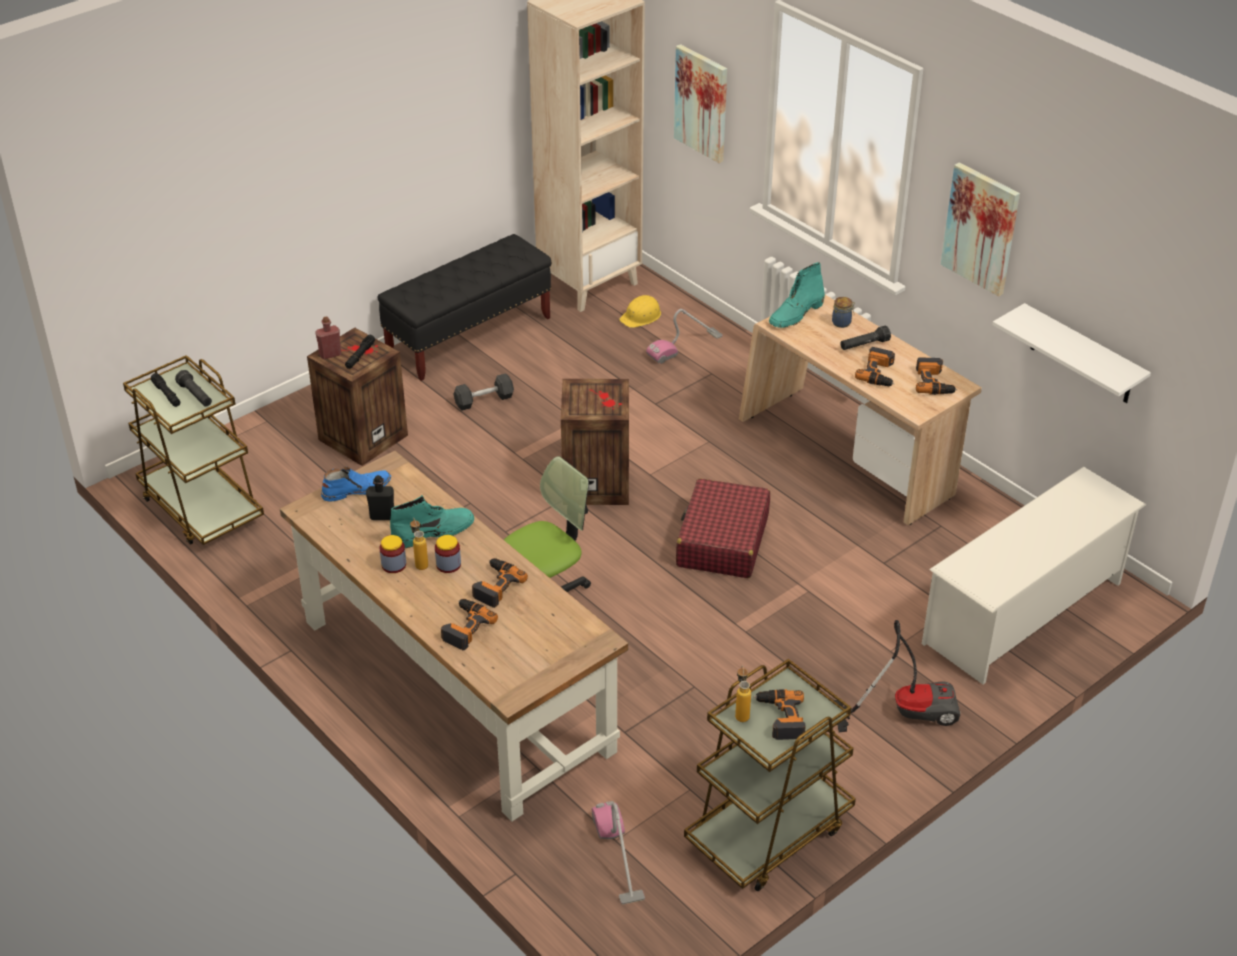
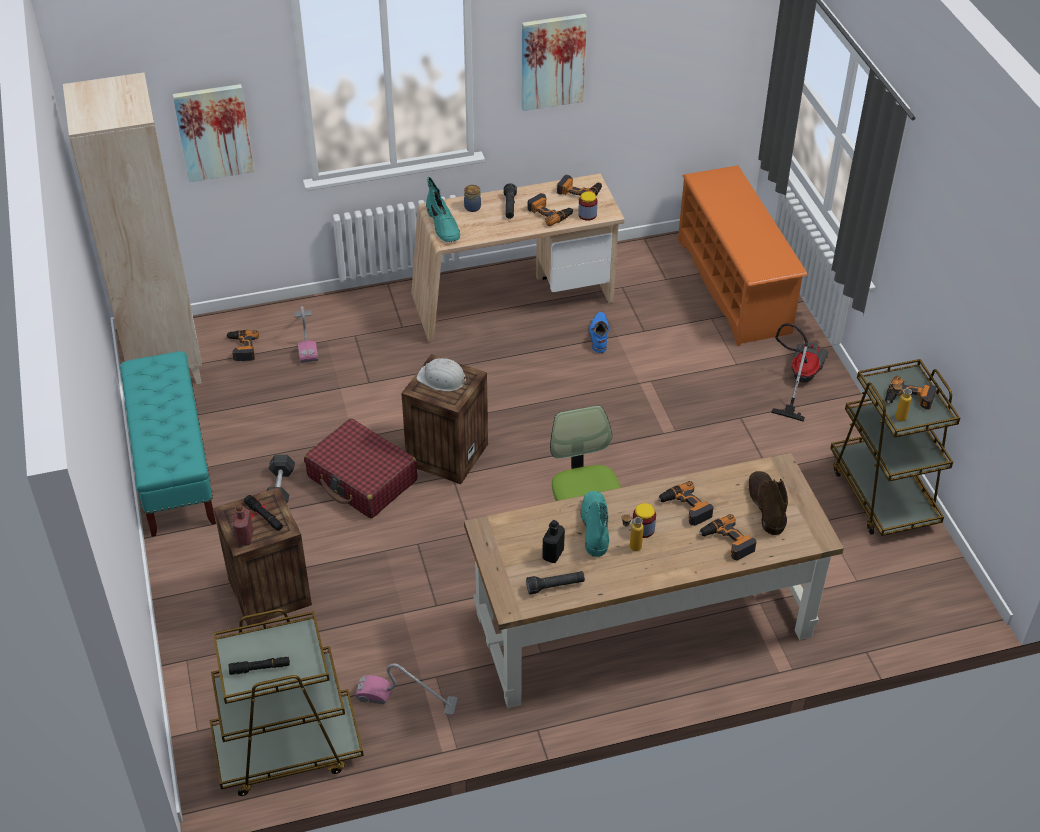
camera: 65 degrees left, 5 degrees up
black flashlight [175,370,212,407] -> black flashlight moved to [526,571,585,594]
blue boot [321,466,391,502] -> blue boot moved to [589,312,609,353]
black bench [378,234,551,381] -> turquoise bench [120,351,216,537]
jar [379,535,406,573] -> jar moved to [578,192,598,221]
vacuum cleaner [592,801,645,905] -> vacuum cleaner moved to [356,663,457,715]
yellow hard hat [619,295,661,328] -> power drill [225,330,259,361]
red suitcase [676,478,770,578] -> red suitcase moved to [304,418,417,518]
white shoe rack [922,467,1146,684] -> orange shoe rack [678,165,808,346]
white shelf [992,303,1151,403] -> none
none -> white hard hat [417,358,469,392]
none -> brown boot [748,471,788,535]

